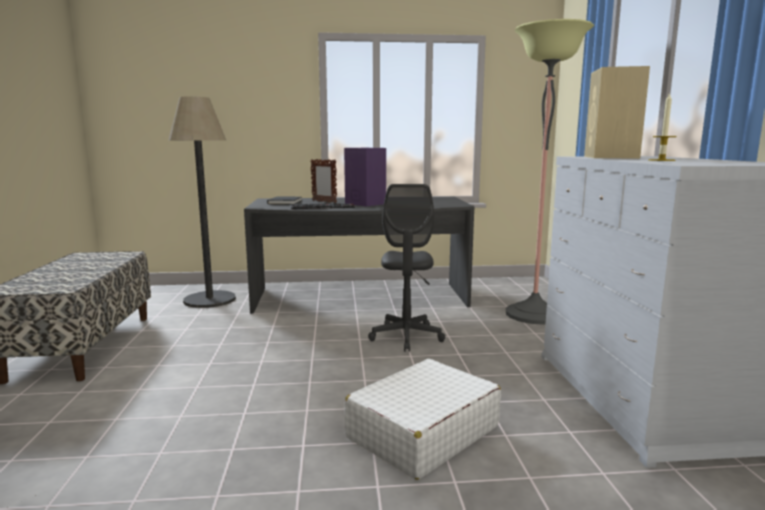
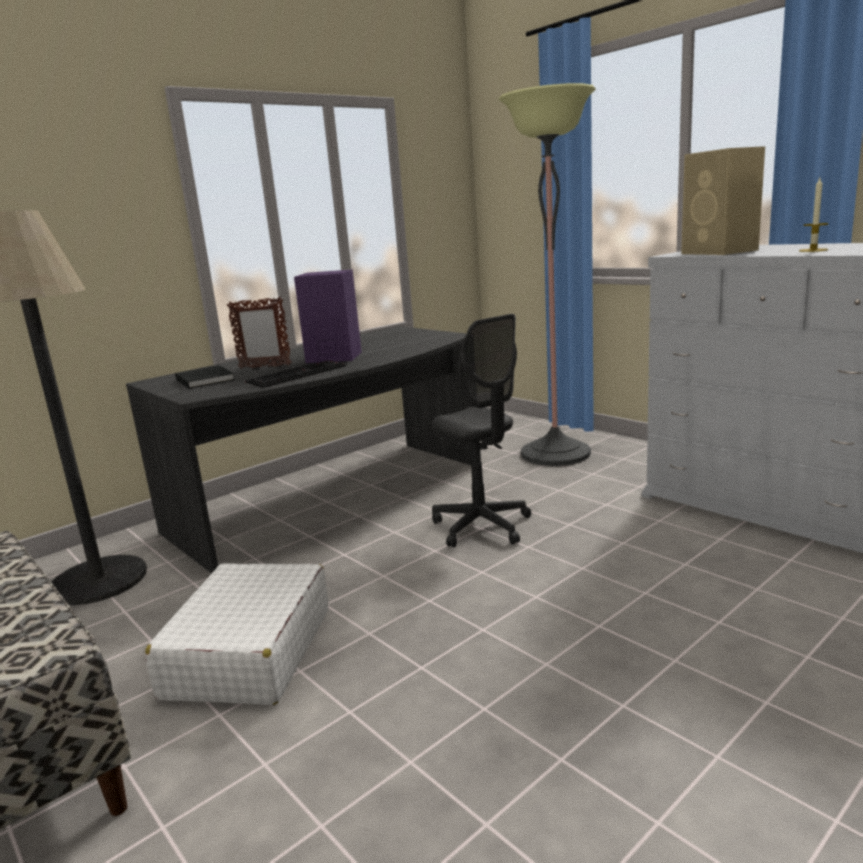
camera: 35 degrees left, 5 degrees up
white suitcase [344,359,501,480] -> white suitcase moved to [145,563,328,705]

